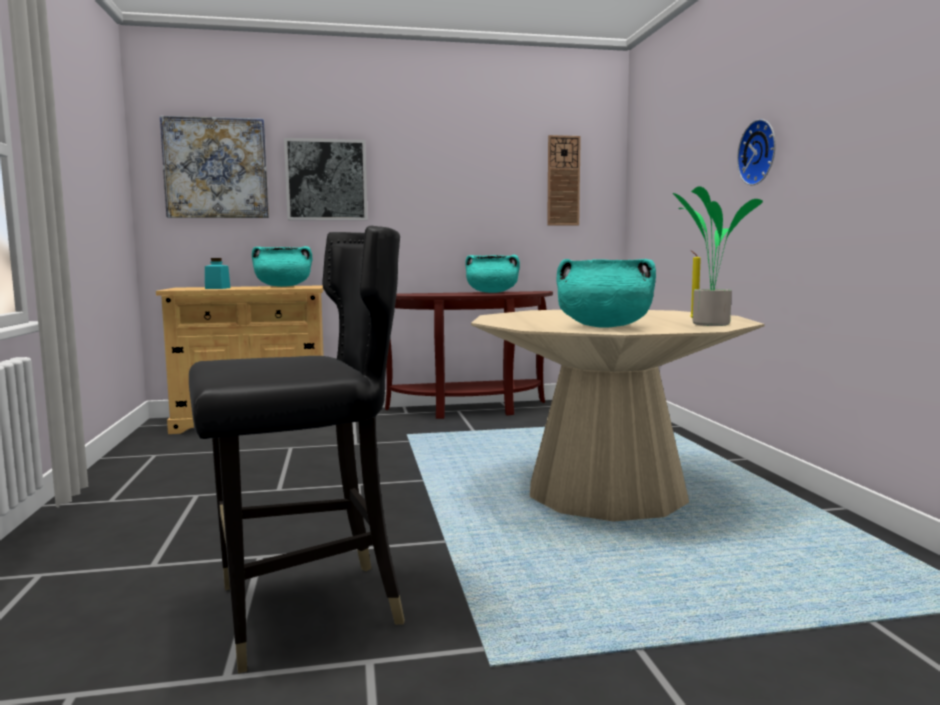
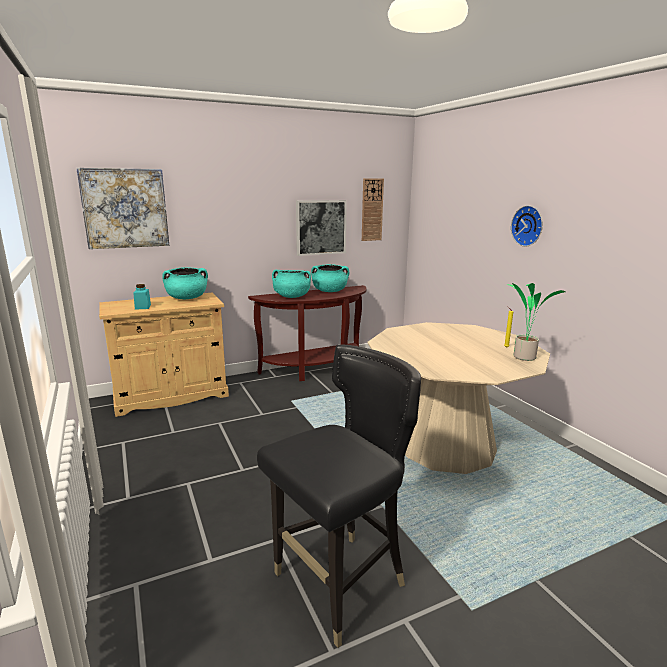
camera: 15 degrees left, 10 degrees up
picture [284,138,368,220] -> picture moved to [296,200,347,256]
turquoise cooking pot [557,259,656,328] -> turquoise cooking pot moved to [272,270,311,298]

